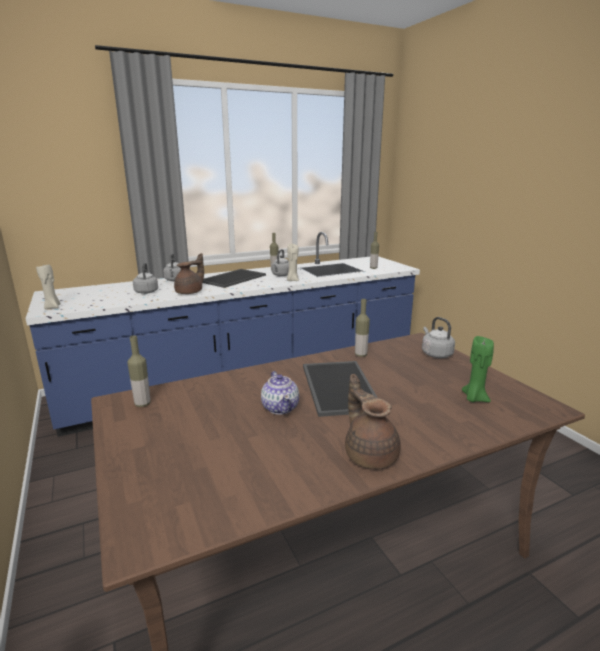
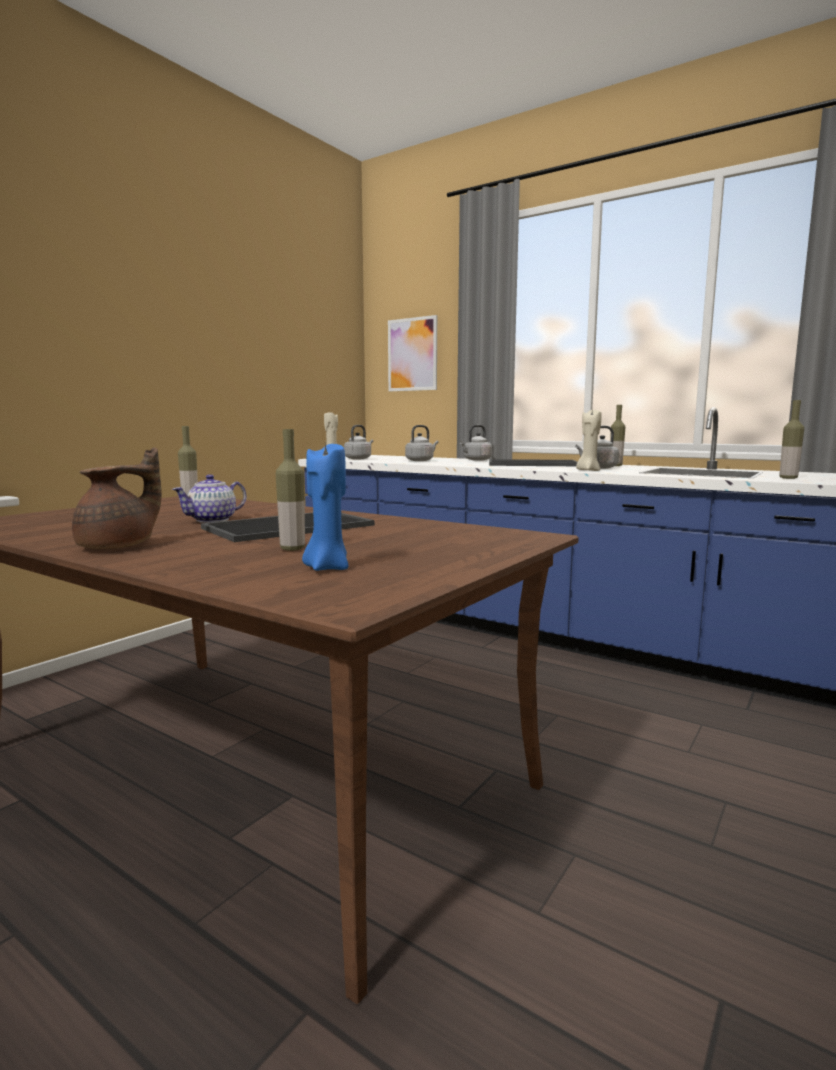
camera: 60 degrees right, 10 degrees down
brown teapot [174,253,204,294] -> none
bottle [355,299,370,357] -> bottle moved to [276,429,305,551]
grey kettle [422,317,455,358] -> grey kettle moved to [344,425,373,459]
green candle [462,336,494,402] -> blue candle [302,443,349,571]
none -> picture [388,315,437,391]

